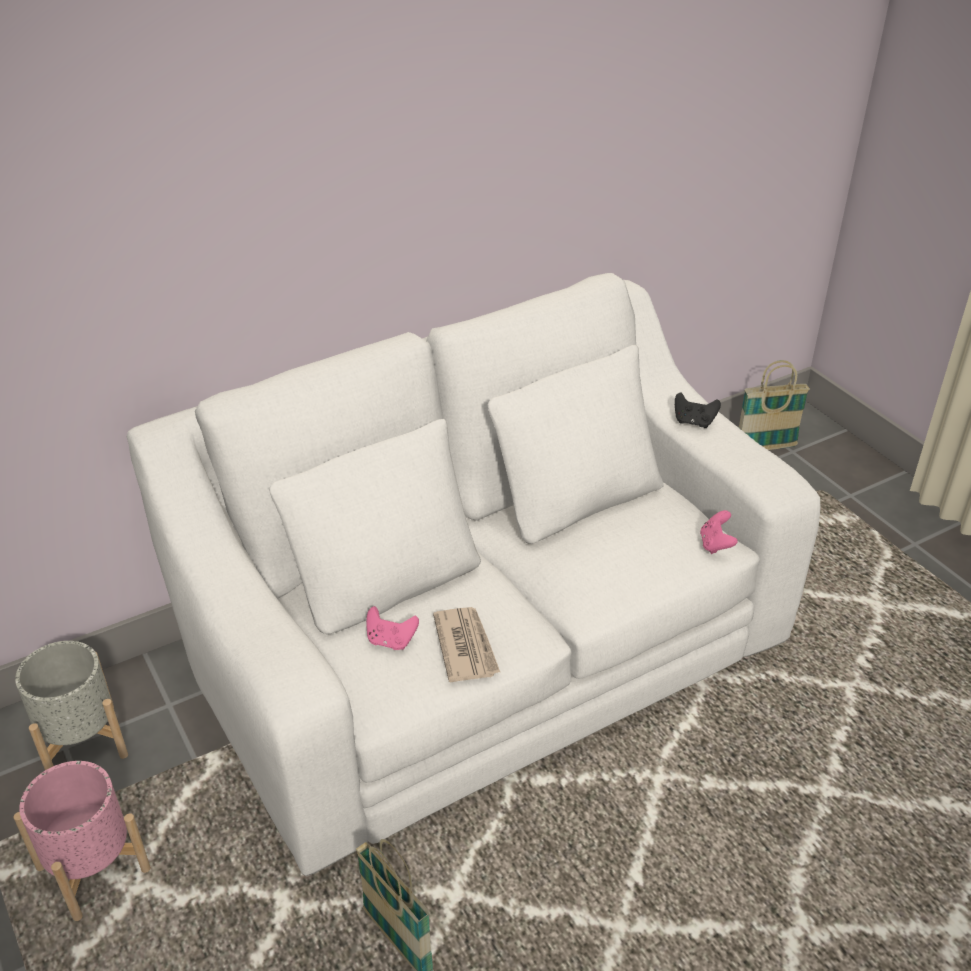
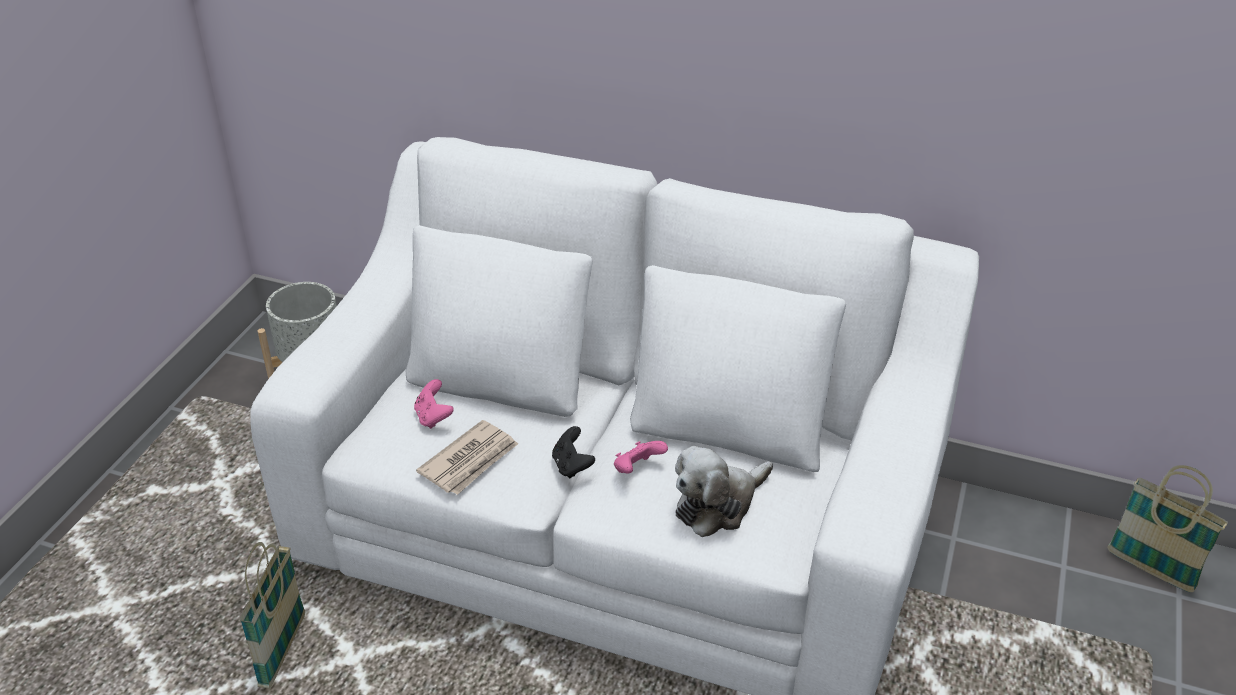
camera: 50 degrees right, 0 degrees up
pink planter [14,761,151,921] -> none
black game controller [675,392,721,428] -> black game controller moved to [552,426,595,478]
pink game controller [700,510,738,554] -> pink game controller moved to [614,441,668,474]
none -> plush toy [675,446,773,537]

